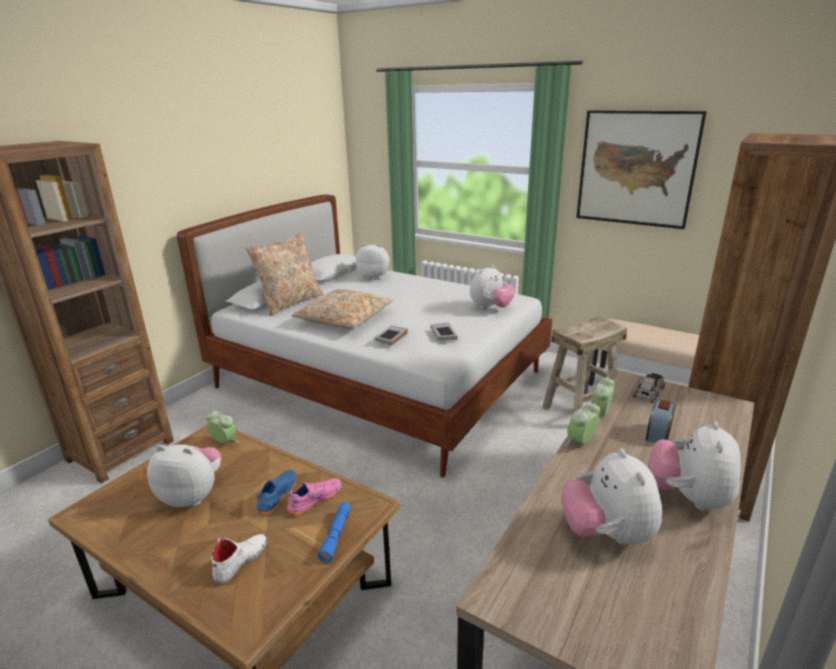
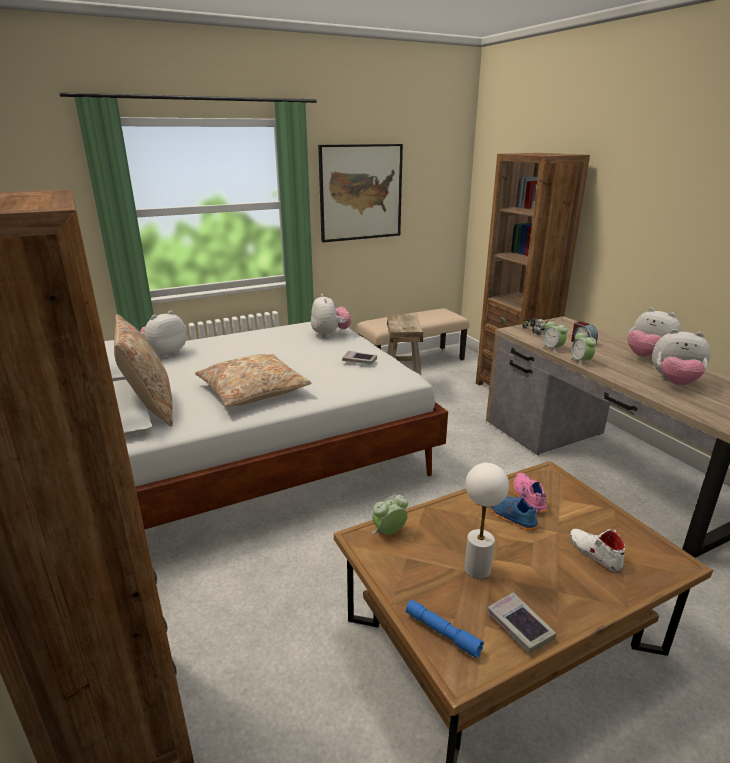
camera: 60 degrees left, 0 degrees up
plush toy [147,444,222,507] -> white table lamp [464,463,509,579]
blue flashlight [318,502,351,563] -> blue flashlight moved to [406,600,484,658]
book [375,326,408,346] -> book moved to [487,592,556,653]

